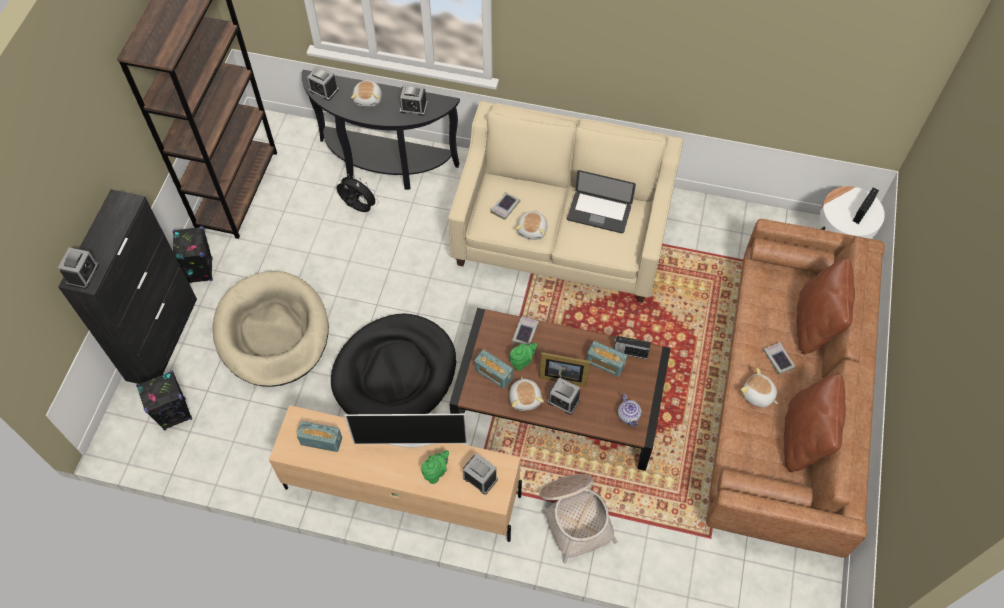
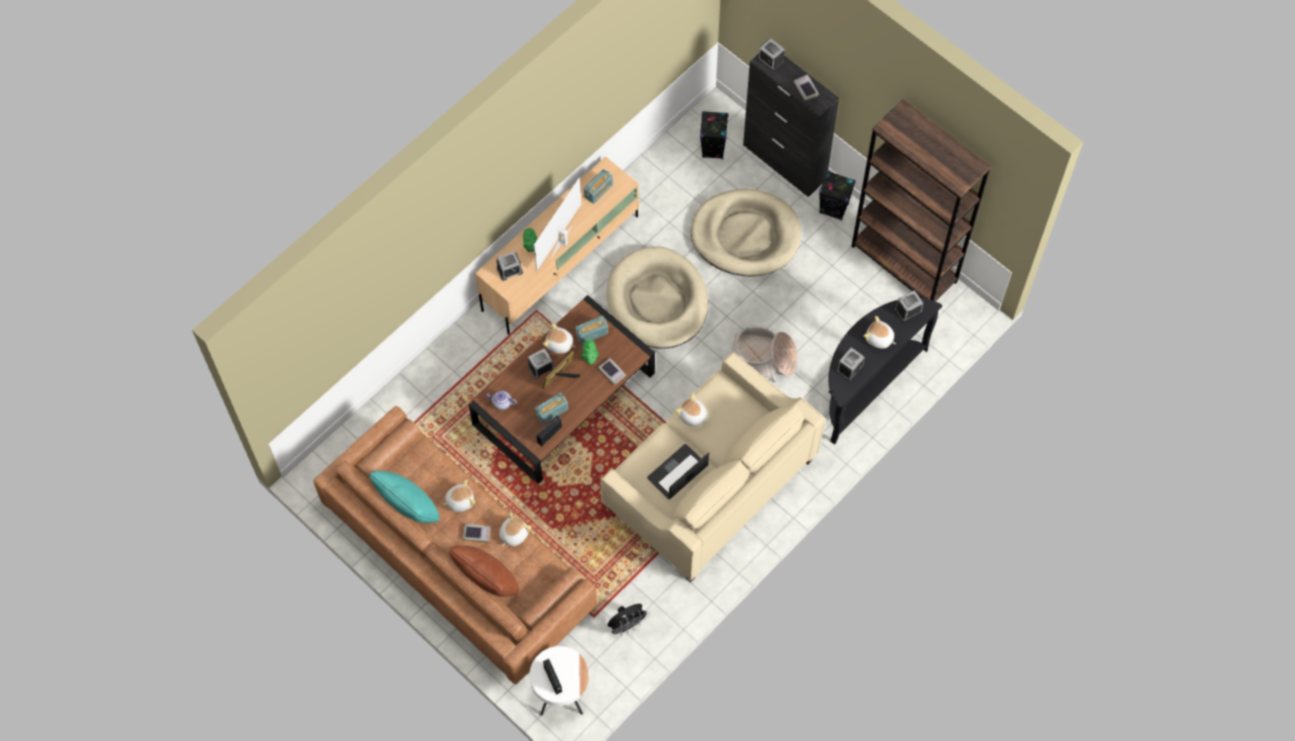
camera: 120 degrees right, 5 degrees up
black dog bed [331,313,456,414] -> beige dog bed [606,246,708,349]
black fan [337,174,379,212] -> black fan moved to [608,604,650,638]
book [490,192,520,220] -> book moved to [794,75,819,101]
basket [539,474,618,564] -> basket moved to [731,326,798,382]
brown pillow [784,373,846,472] -> turquoise pillow [370,470,440,523]
none -> plush toy [499,512,531,546]

